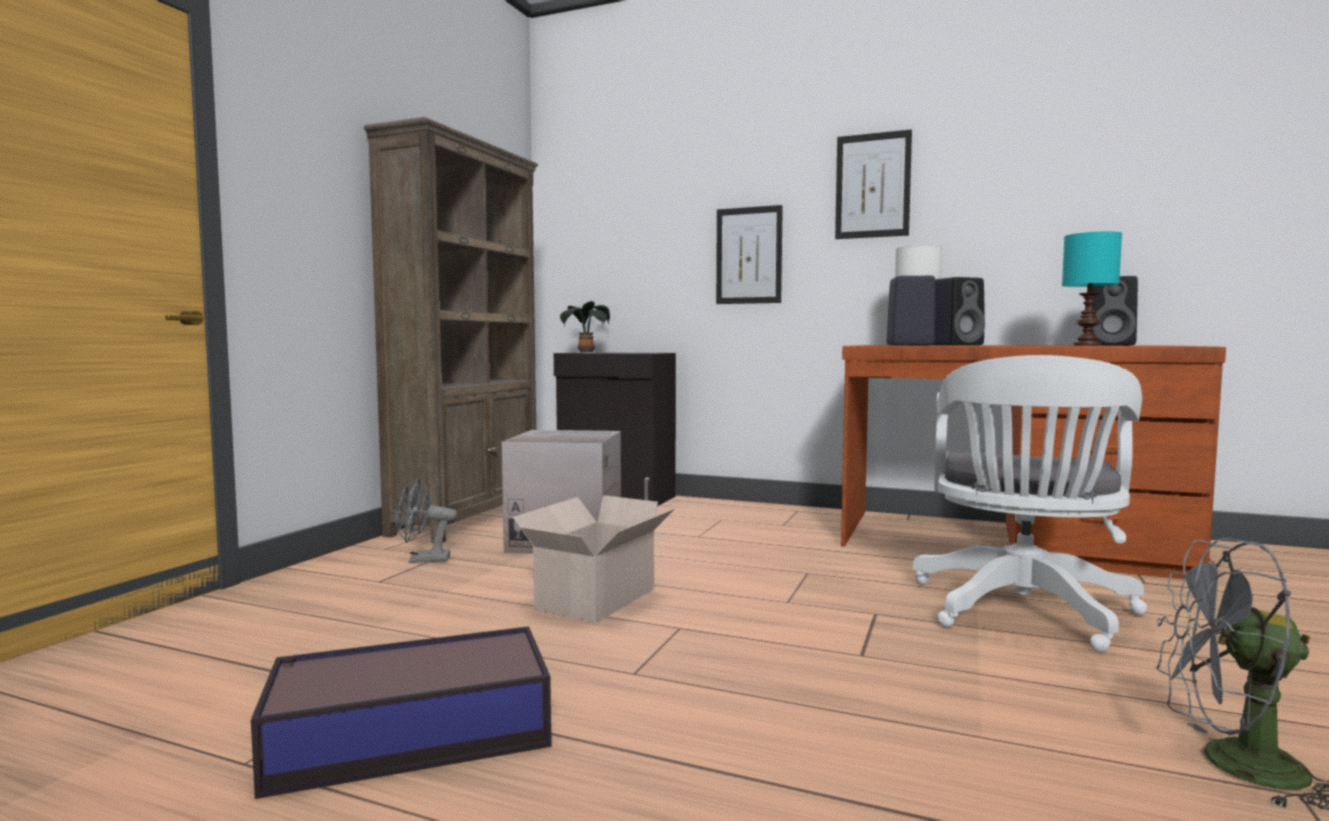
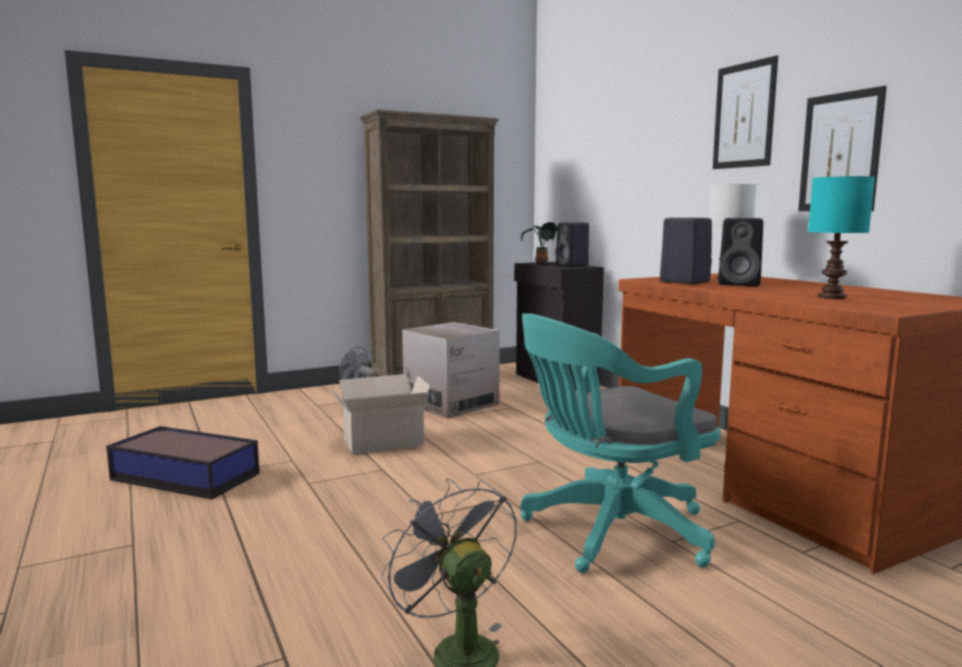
camera: 40 degrees right, 5 degrees up
picture [716,205,783,304] -> picture moved to [798,86,887,211]
white office chair [913,355,1147,653] -> turquoise office chair [520,313,721,573]
black speaker [1092,276,1138,345] -> black speaker moved to [555,222,589,267]

